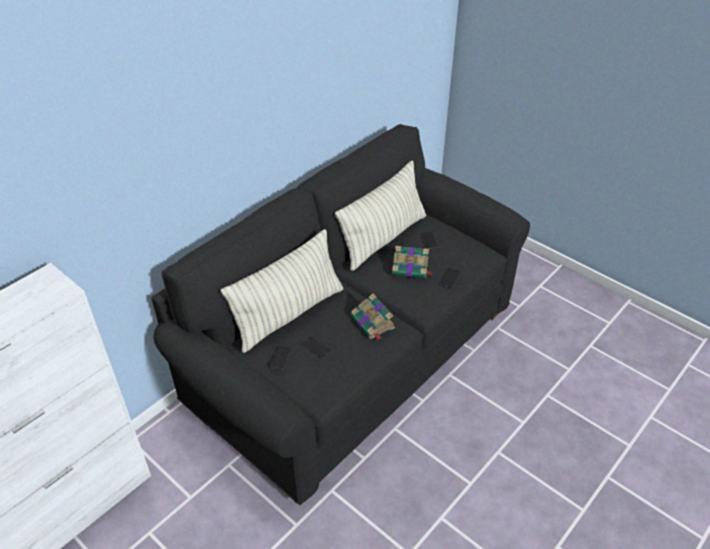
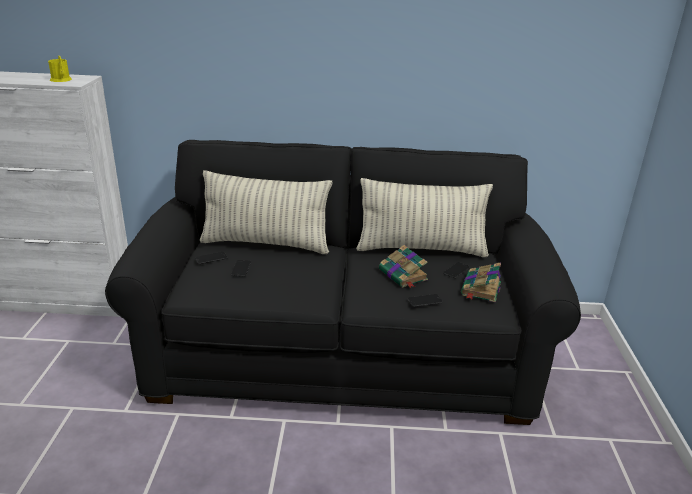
camera: 50 degrees right, 15 degrees down
book [350,293,395,340] -> book moved to [461,262,501,302]
none -> yellow mug [48,56,72,82]

